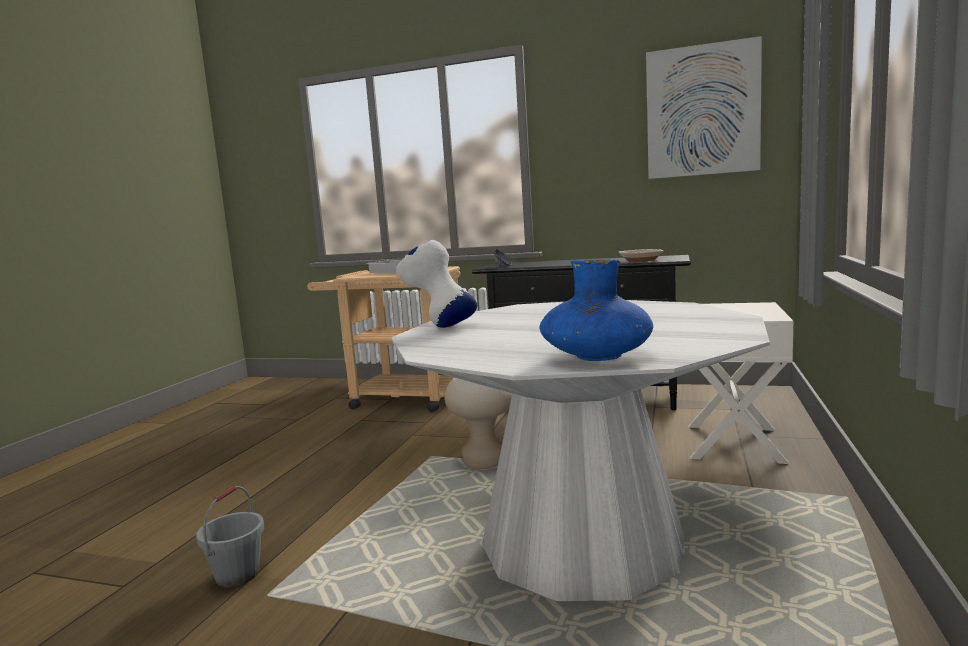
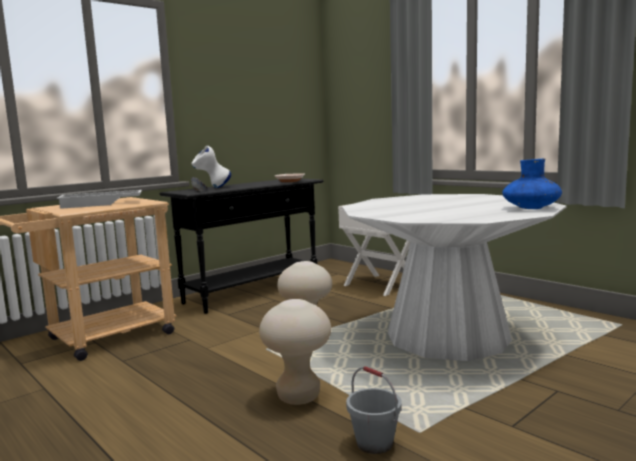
camera: 60 degrees left, 0 degrees up
white vase [396,240,477,328] -> white vase moved to [192,146,231,188]
picture [646,36,762,179] -> none
none -> beige stool [259,299,331,405]

